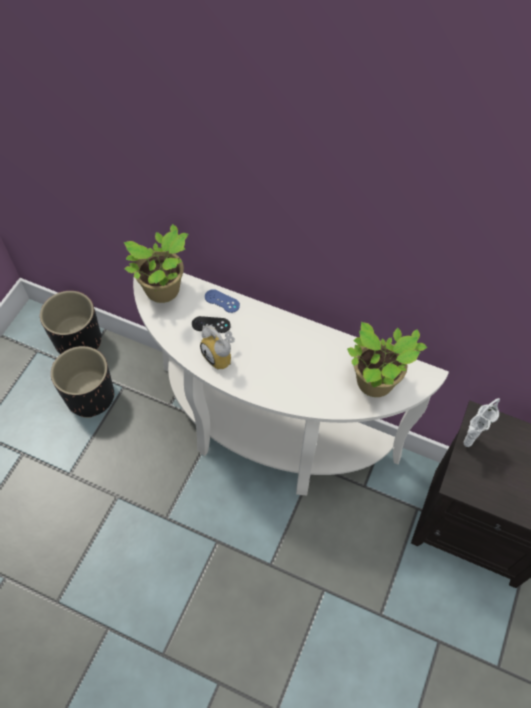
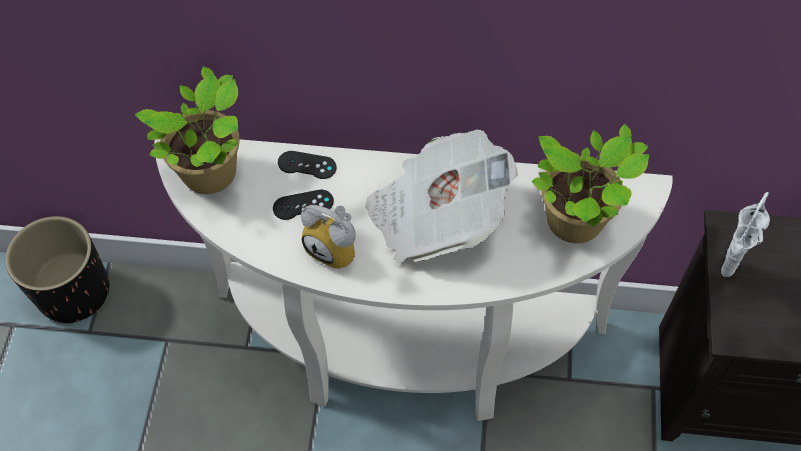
camera: 15 degrees left, 0 degrees up
black planter [51,346,114,418] -> none
blue game controller [205,289,240,313] -> black game controller [278,151,337,179]
none -> newspaper [365,129,518,264]

